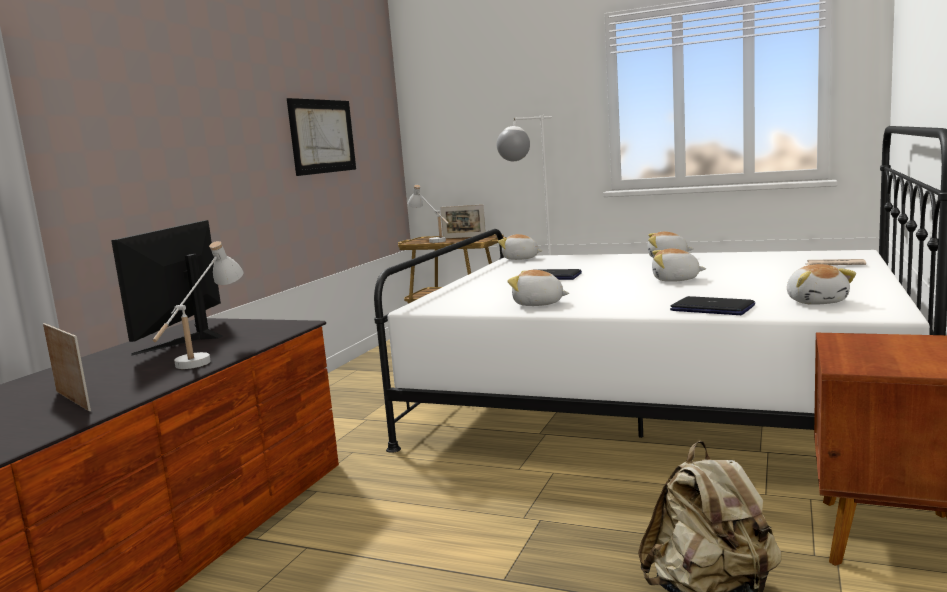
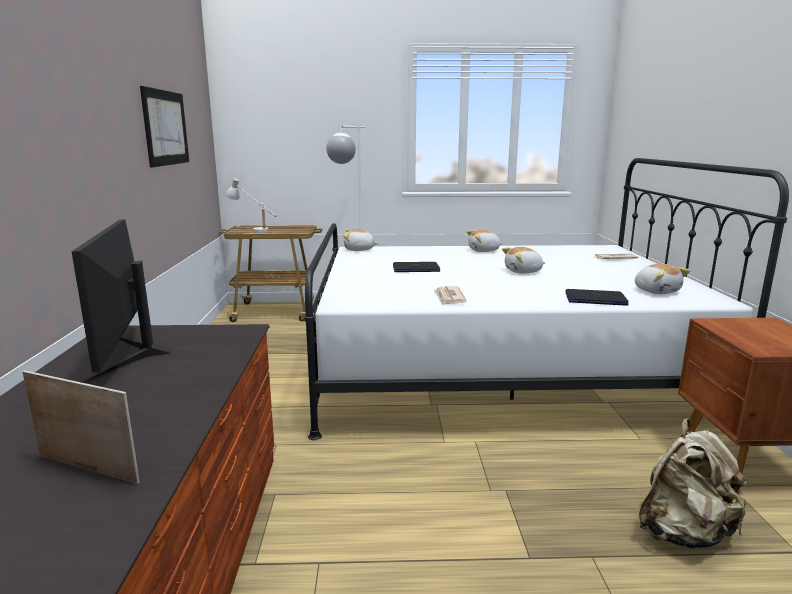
camera: 25 degrees left, 5 degrees up
white table lamp [153,241,243,369] -> none
picture frame [440,204,486,238] -> none
plush toy [508,270,569,306] -> newspaper [434,286,467,306]

